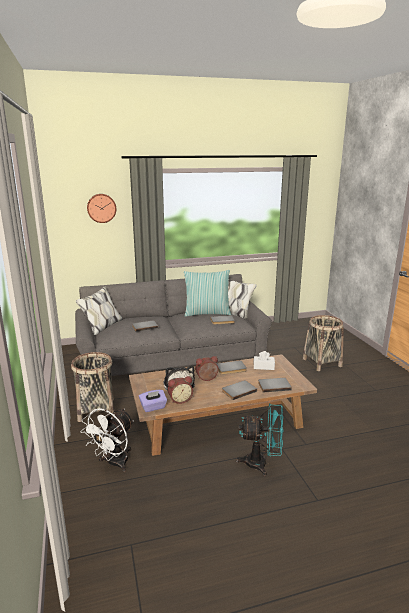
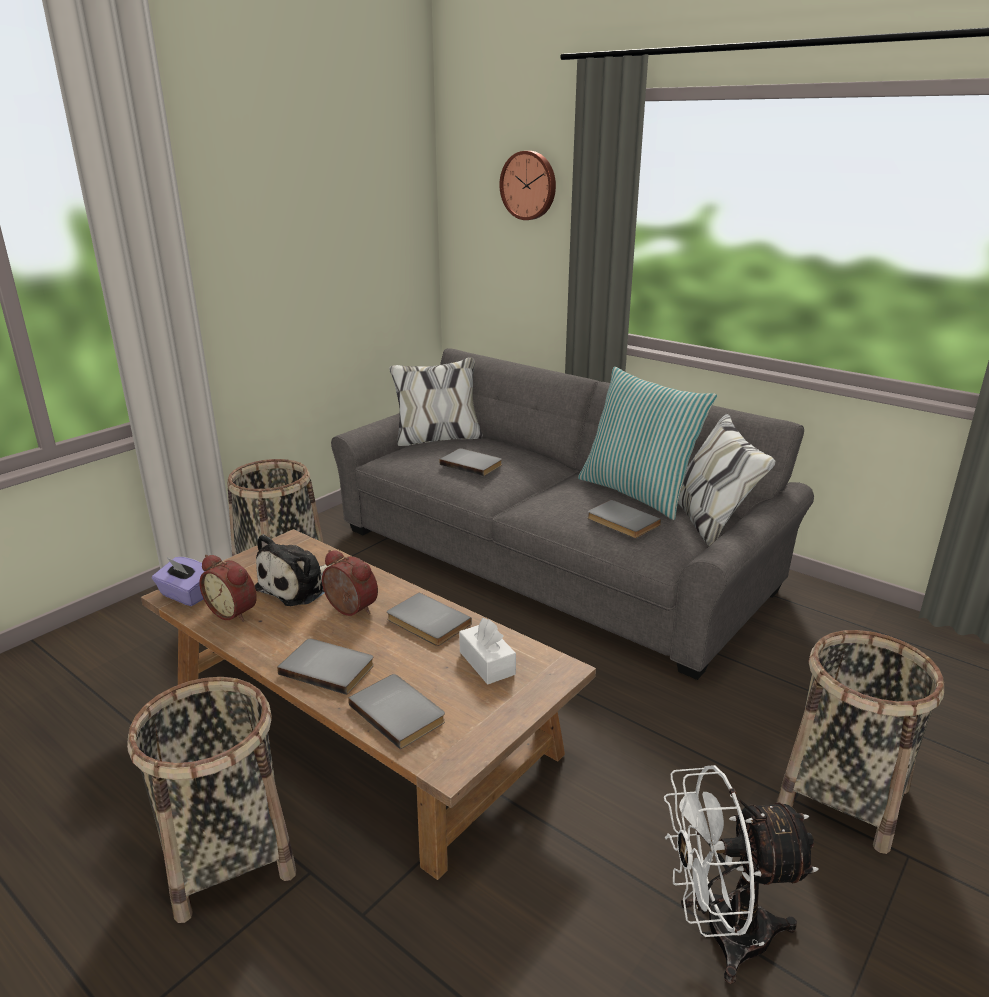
camera: 55 degrees right, 5 degrees up
white fan [81,408,134,472] -> white fan moved to [664,765,819,984]
turquoise fan [236,403,284,476] -> basket [127,677,296,923]

